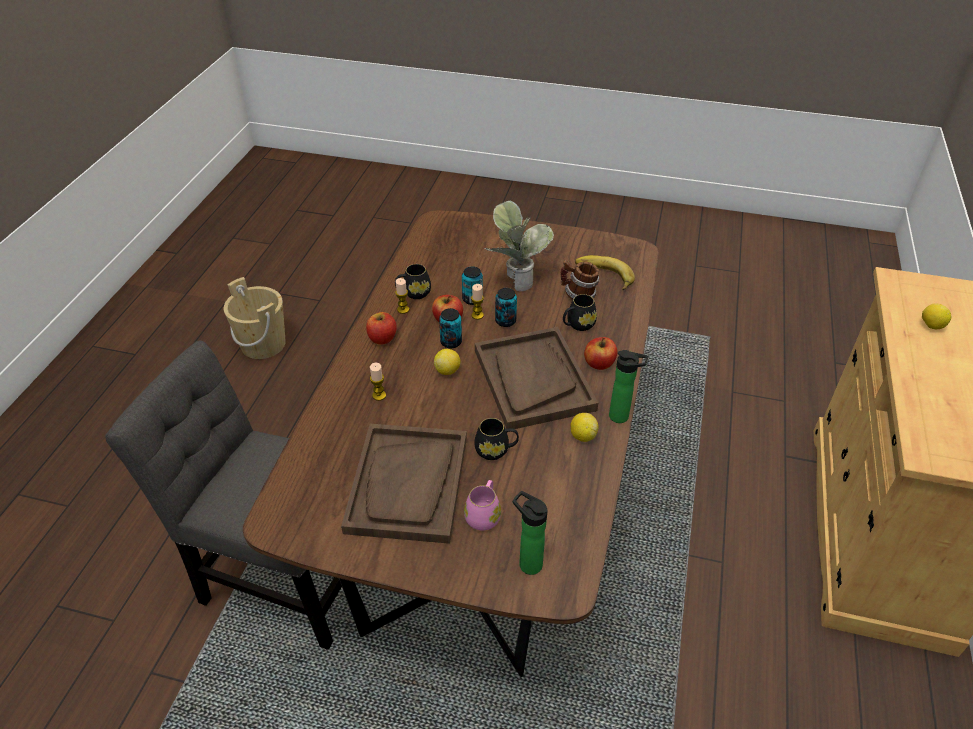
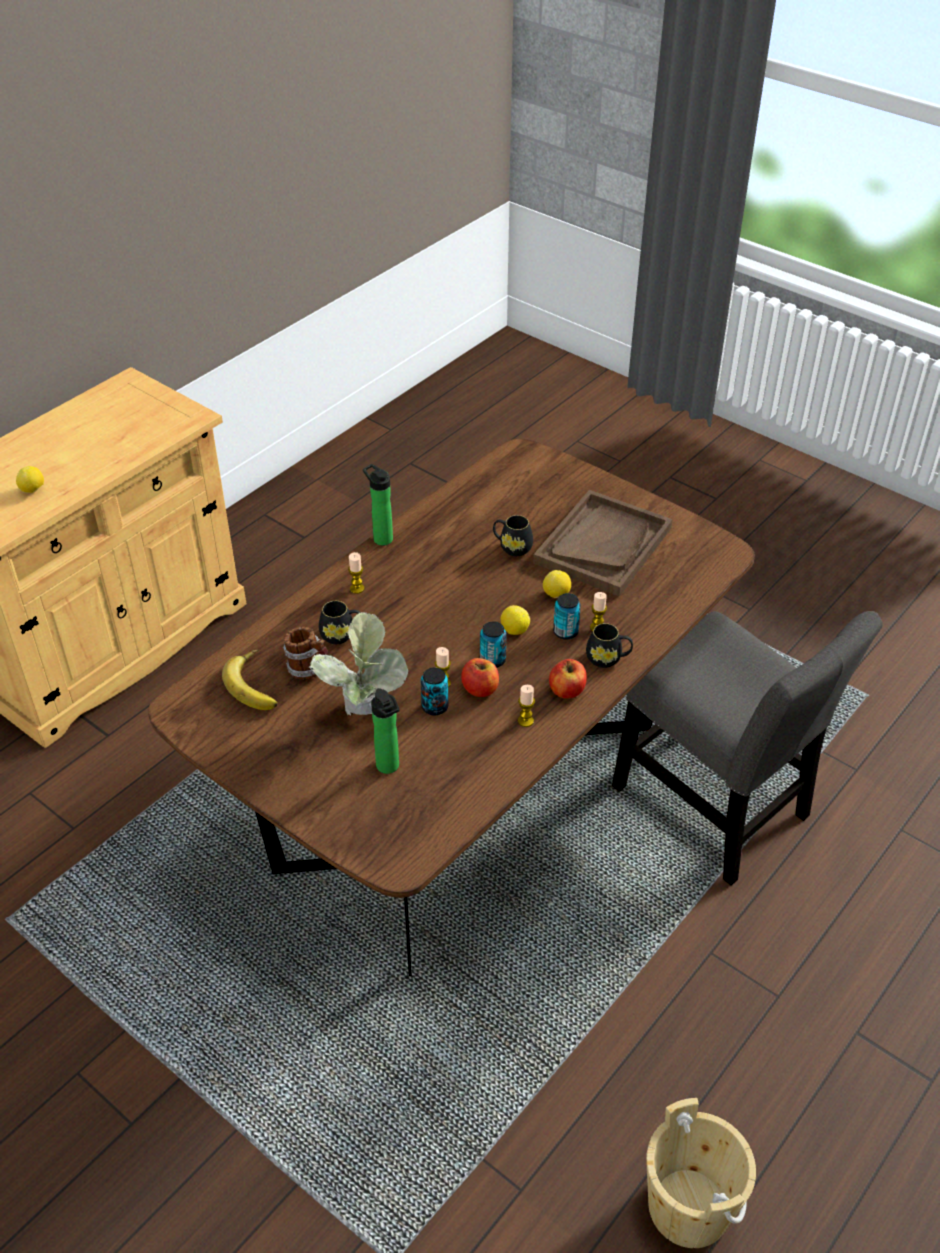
camera: 155 degrees left, 0 degrees up
black mug [395,264,431,299] -> black mug moved to [586,623,633,668]
pink mug [464,480,501,531] -> none
brown tray [475,327,598,429] -> none
can [495,288,517,327] -> can moved to [553,593,581,639]
bottle [513,491,547,575] -> bottle moved to [371,688,400,774]
lemon [570,413,599,442] -> lemon moved to [543,570,571,598]
apple [584,337,618,370] -> candle [348,552,365,594]

